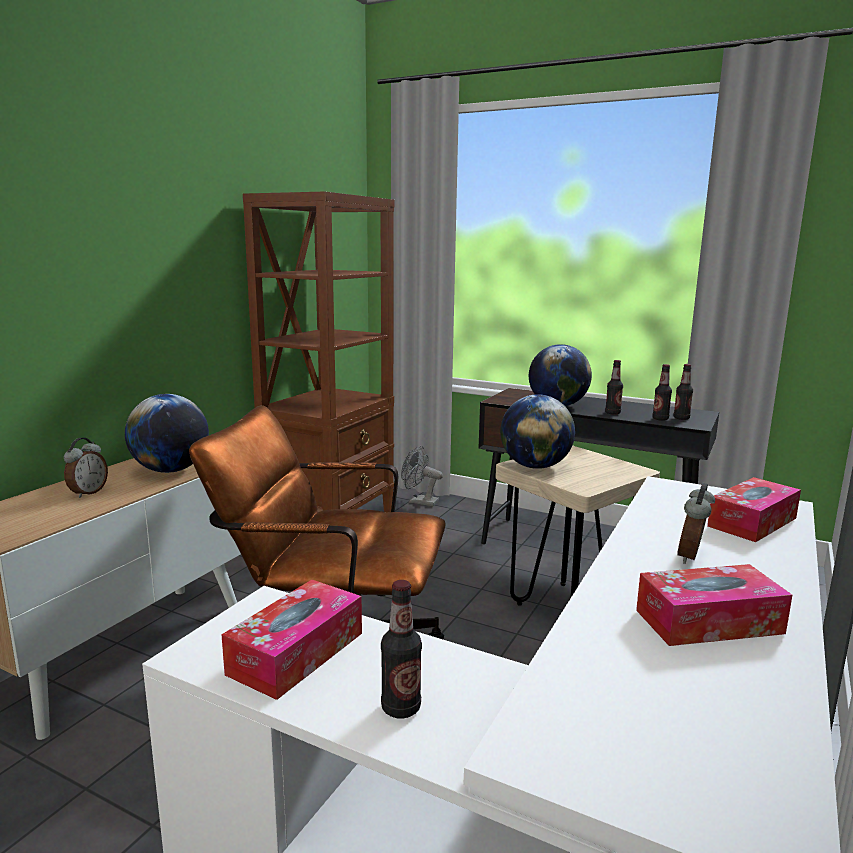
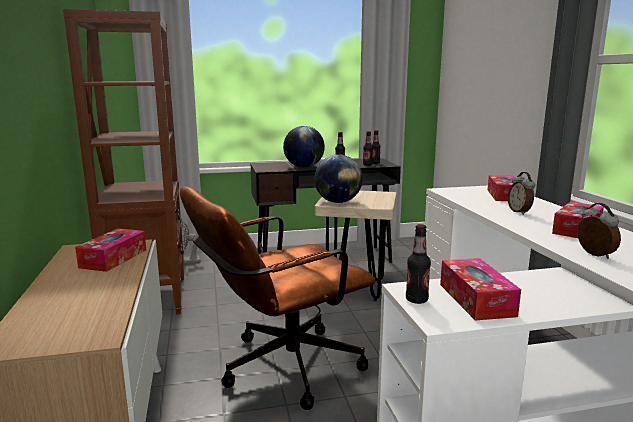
camera: 40 degrees left, 0 degrees up
alarm clock [64,438,108,498] -> alarm clock moved to [577,203,621,259]
globe [125,394,209,473] -> tissue box [75,228,146,272]
bottle [381,580,422,718] -> bottle moved to [406,224,431,304]

